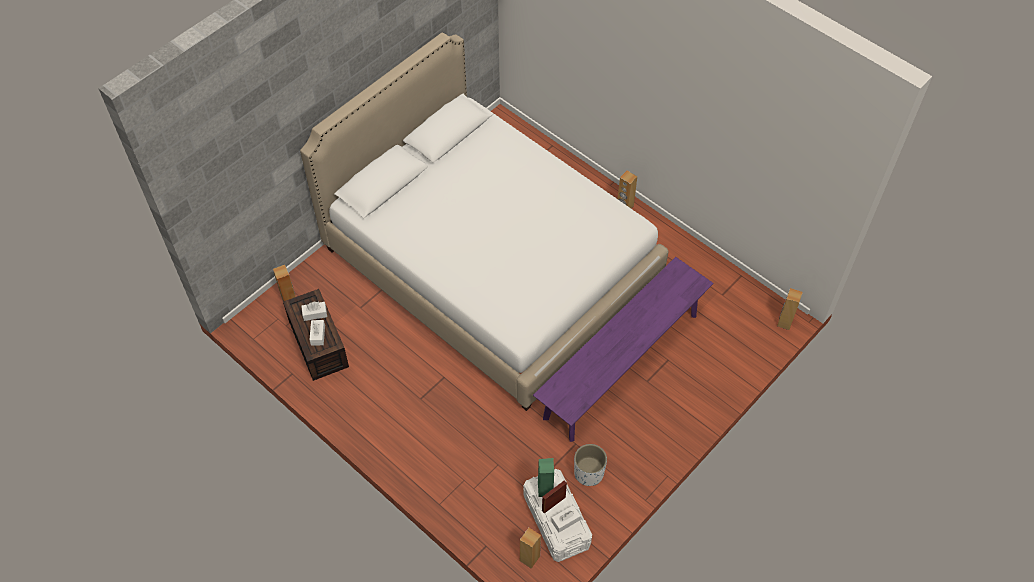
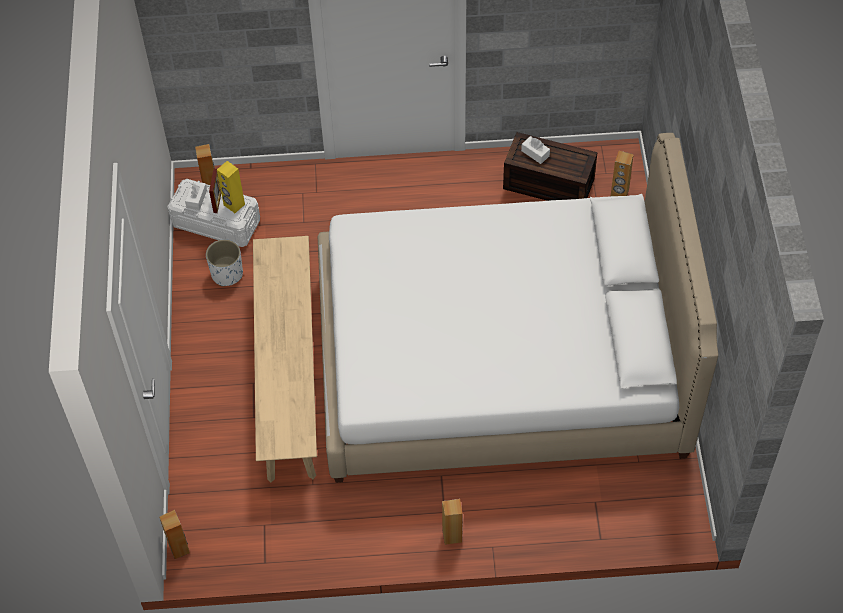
camera: 135 degrees right, 0 degrees up
white tissue box [301,302,327,321] -> none
purple bench [533,257,713,442] -> beige bench [253,236,317,482]
green speaker [538,458,554,497] -> yellow speaker [217,161,245,213]

